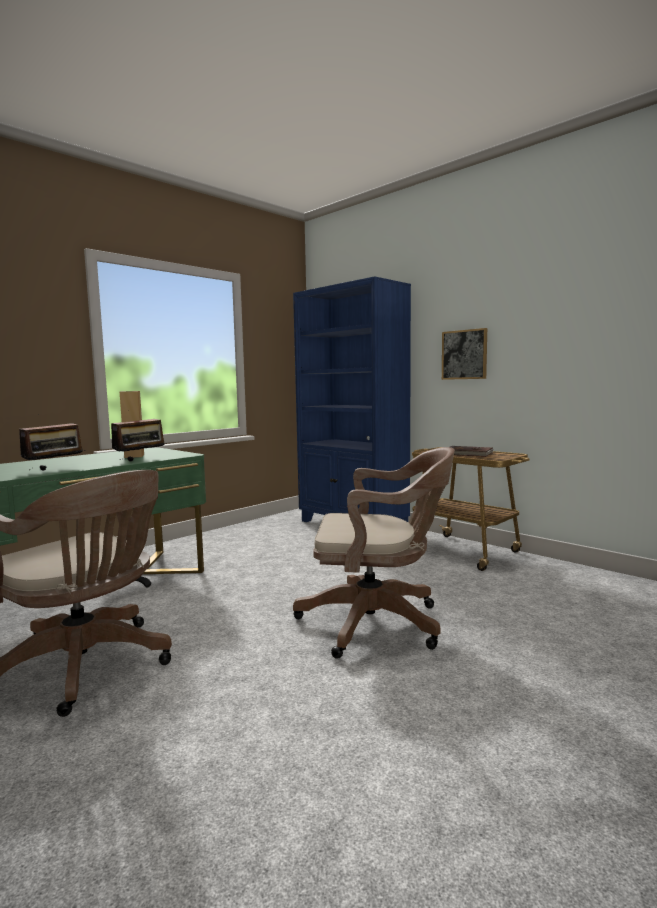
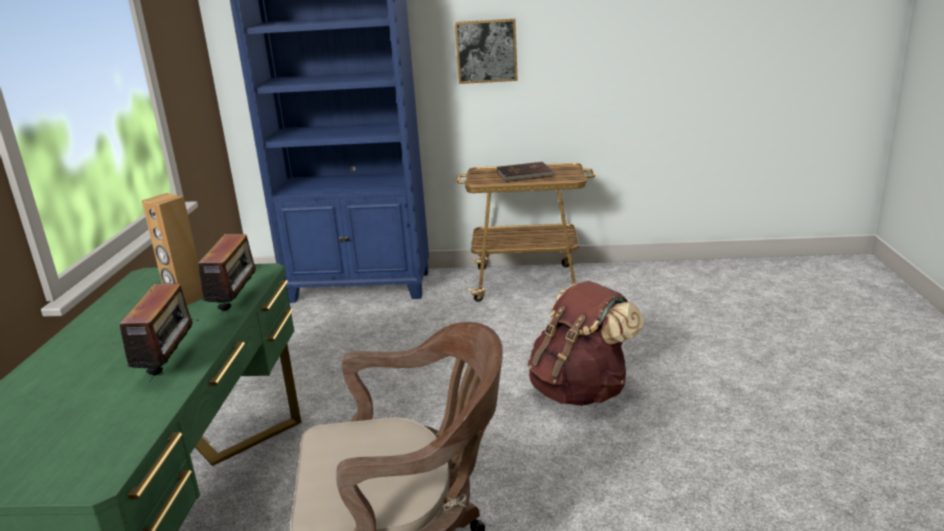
camera: 40 degrees left, 15 degrees up
brown office chair [293,447,455,659] -> brown backpack [527,281,644,406]

